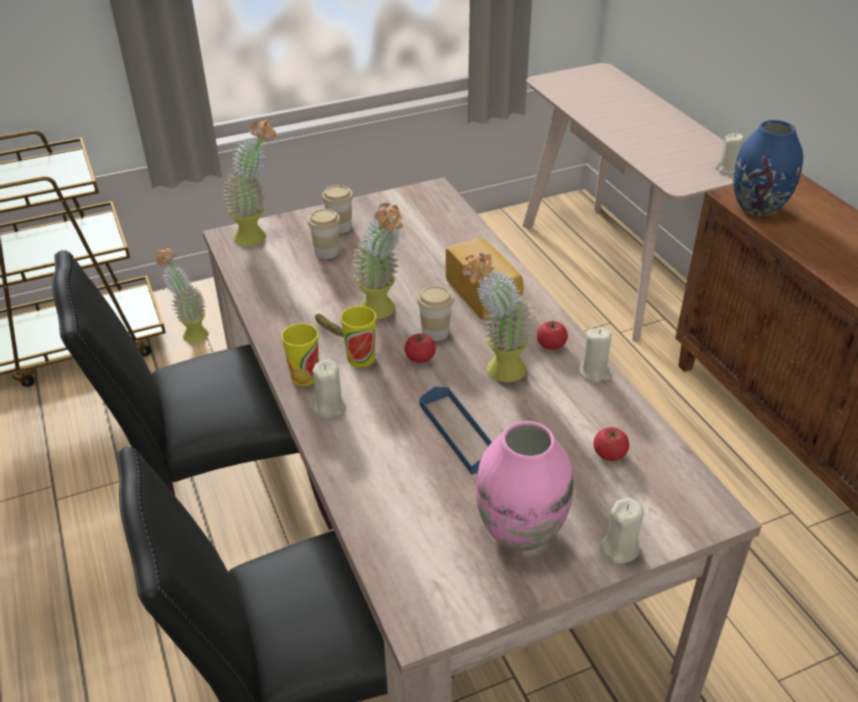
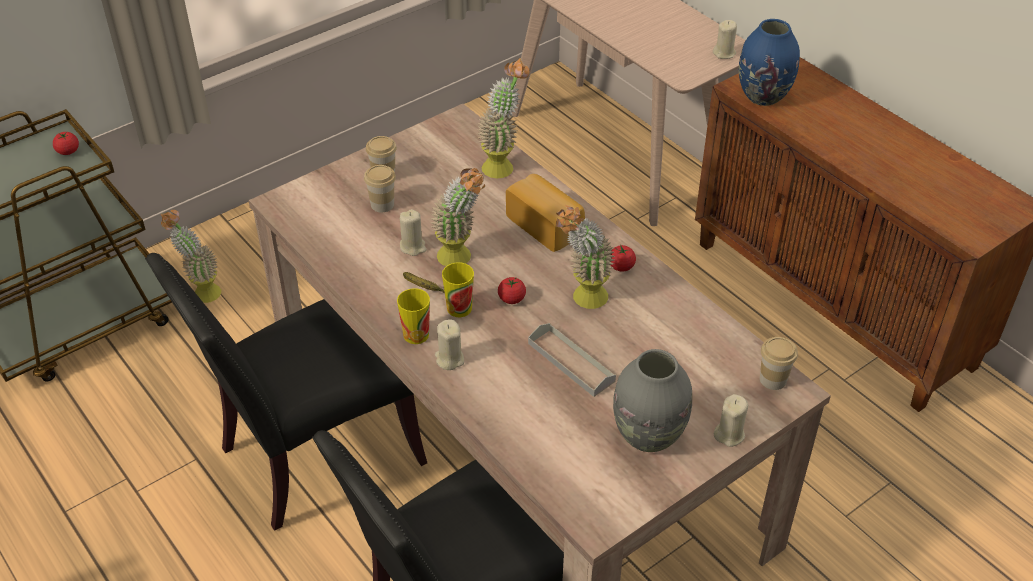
camera: 15 degrees left, 5 degrees up
potted plant [223,118,276,246] -> potted plant moved to [478,58,530,178]
cup [417,286,454,341] -> cup moved to [760,337,798,390]
blue tray [420,387,492,475] -> grey tray [528,323,616,397]
pink vase [476,421,573,551] -> grey vase [613,349,692,452]
beige candle [580,327,612,383] -> beige candle moved to [400,209,427,256]
tomato [593,427,629,461] -> tomato moved to [53,132,79,155]

